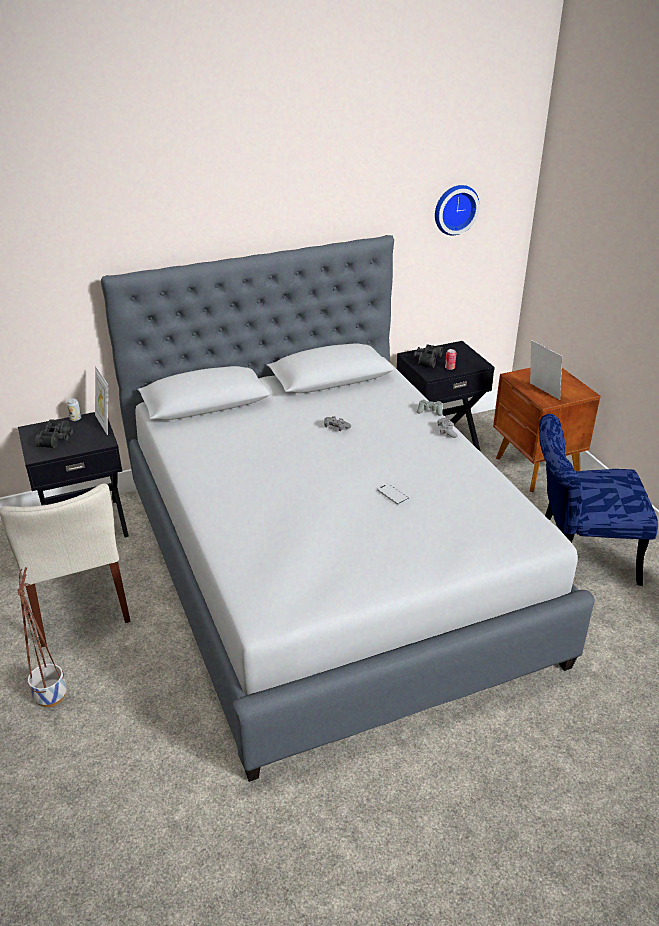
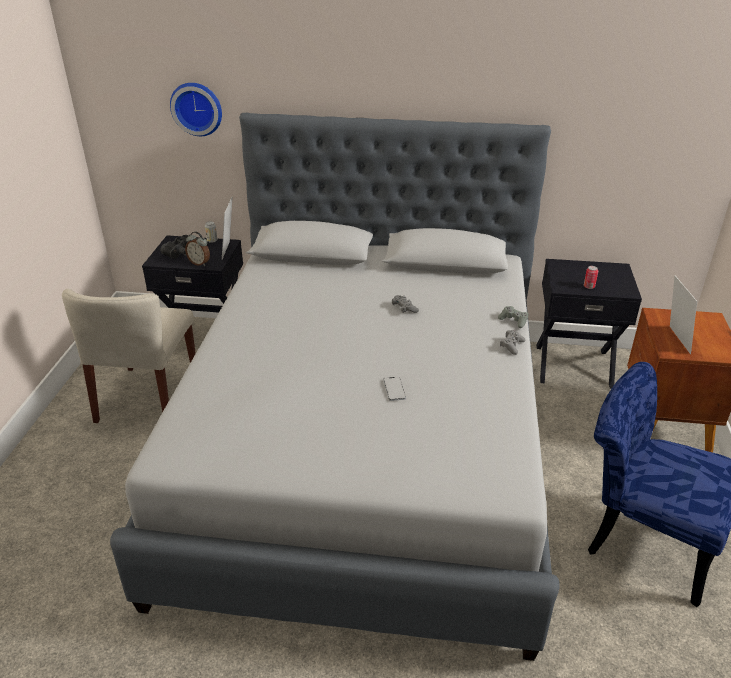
camera: 30 degrees right, 0 degrees up
planter [17,567,67,707] -> none
black binoculars [414,344,443,368] -> none
wall clock [435,185,480,235] -> wall clock moved to [170,83,222,136]
none -> alarm clock [185,232,210,266]

